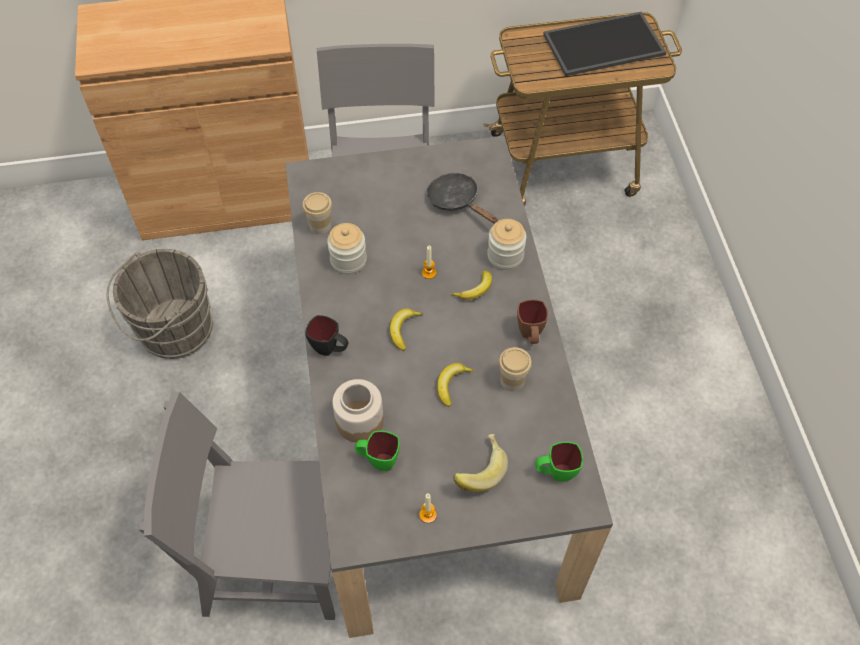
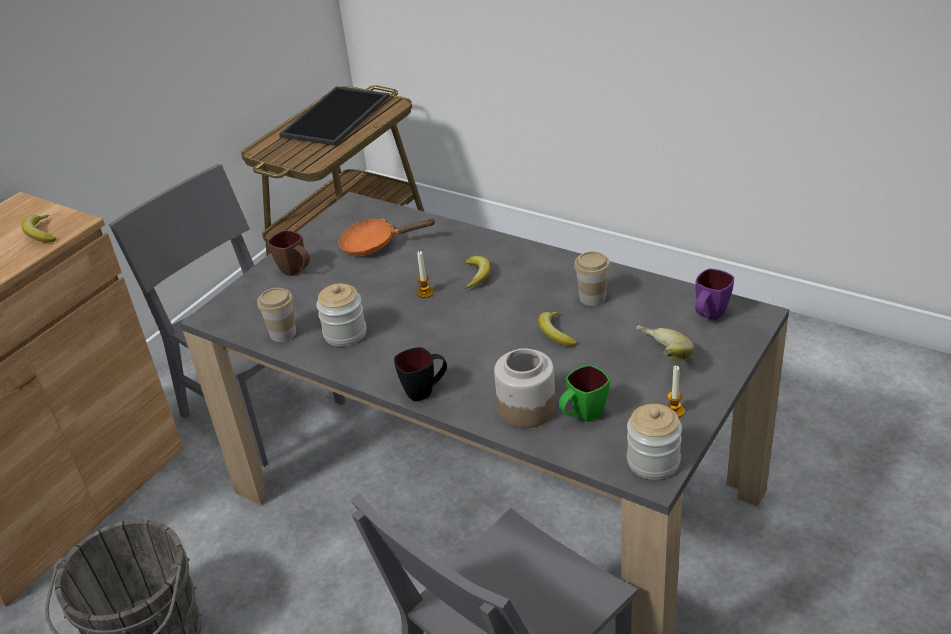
camera: 45 degrees left, 20 degrees down
banana [390,308,423,351] -> banana moved to [21,215,56,242]
black frying pan [427,173,498,223] -> orange frying pan [338,218,436,256]
jar [487,219,526,270] -> jar moved to [627,404,682,480]
brown mug [517,299,548,344] -> brown mug moved to [267,230,310,276]
green mug [535,442,583,482] -> purple mug [695,268,734,320]

